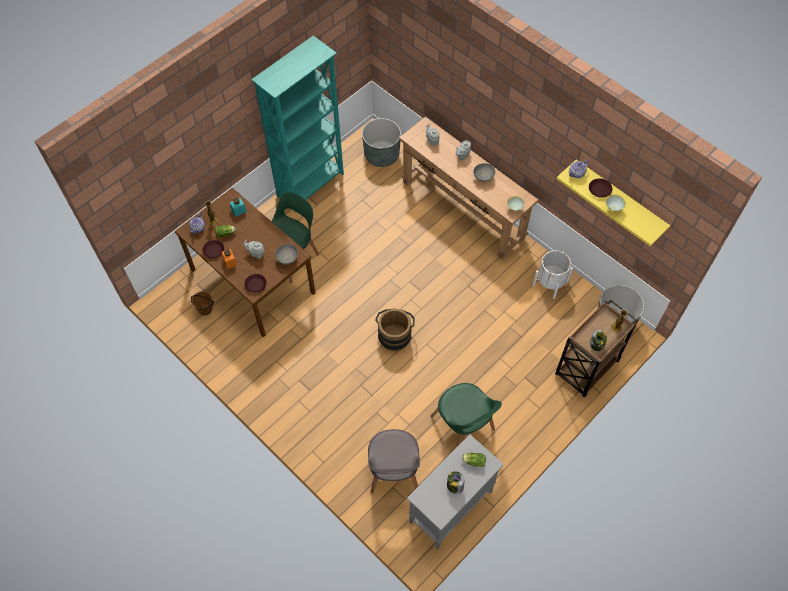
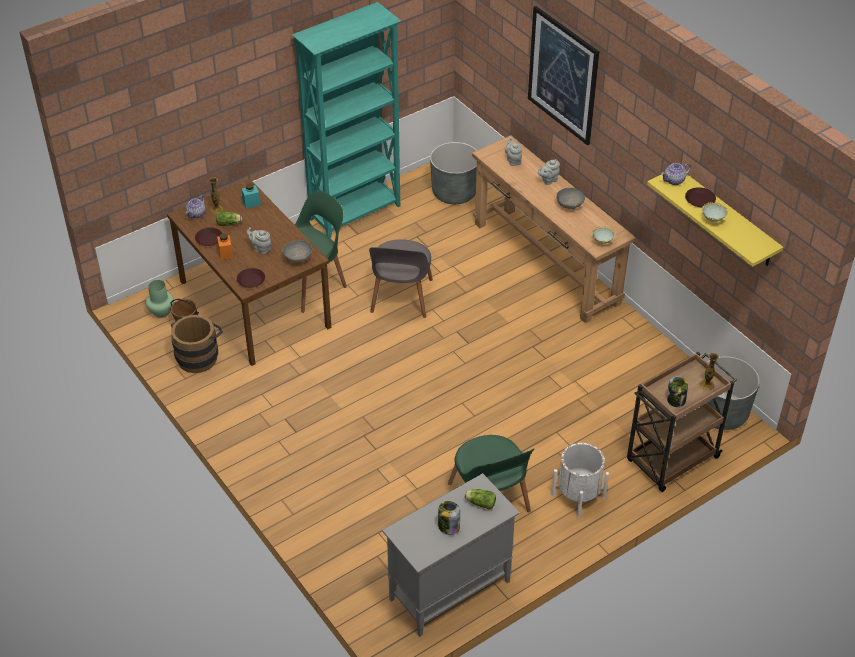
camera: 10 degrees right, 15 degrees down
grey chair [368,429,420,494] -> grey chair moved to [369,239,433,318]
brown bucket [375,309,415,351] -> brown bucket moved to [171,315,223,373]
white planter [533,250,573,299] -> white planter moved to [552,443,609,518]
none -> green vase [146,280,174,318]
none -> picture [528,6,600,145]

